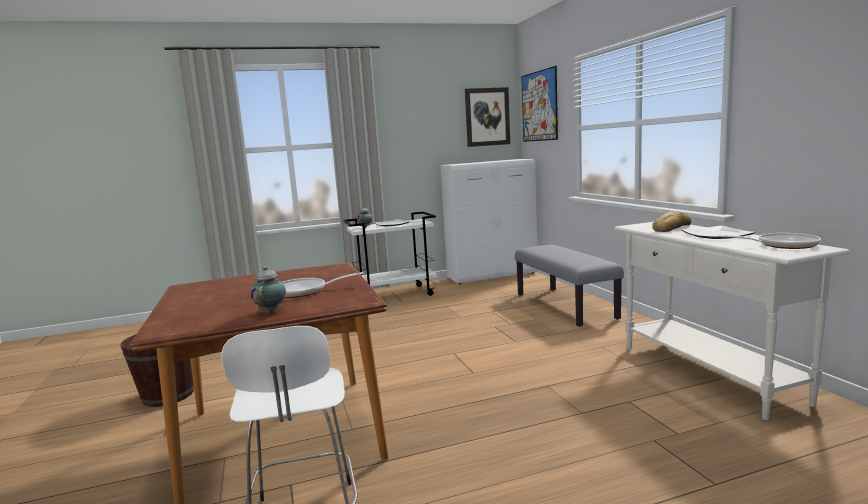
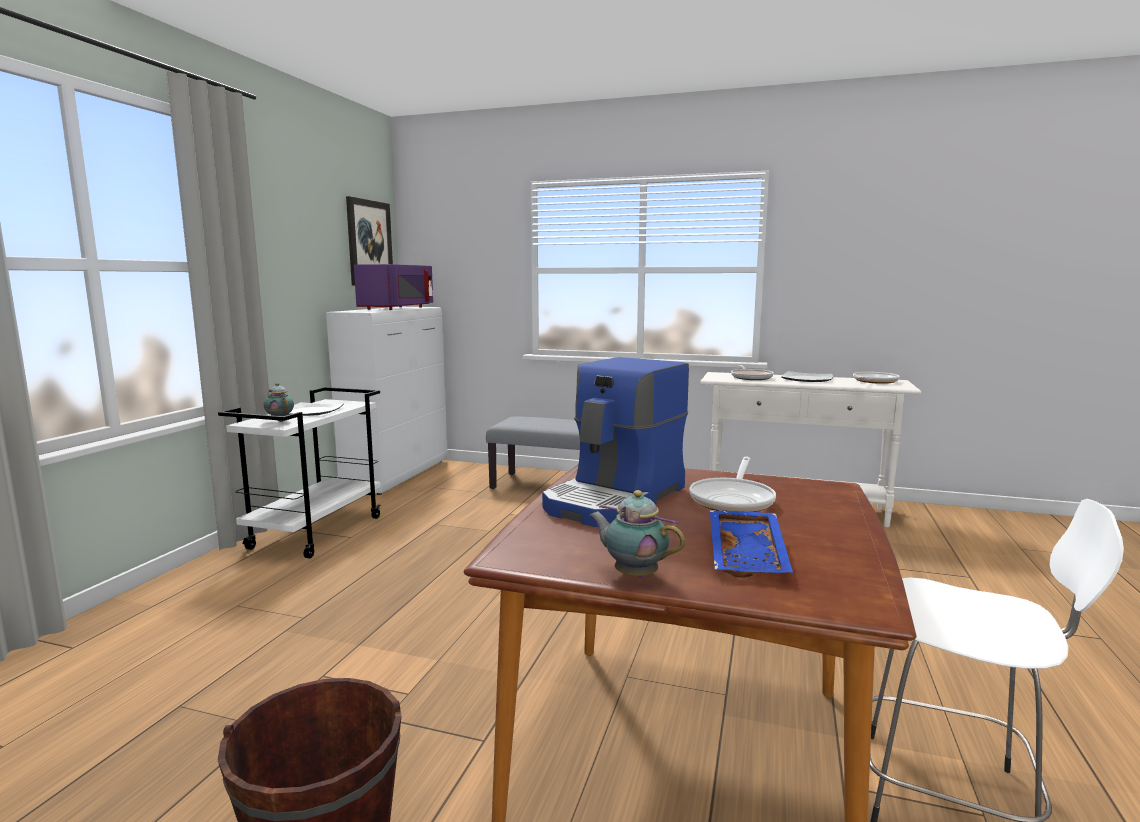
camera: 55 degrees left, 0 degrees up
teapot [251,266,286,314] -> teapot moved to [589,490,685,578]
picture [521,66,558,142] -> none
bread [652,211,691,232] -> frying pan [731,365,774,380]
none -> purple microwave [354,264,433,310]
none -> coffee machine [542,357,689,527]
none -> blue tray [710,510,793,577]

